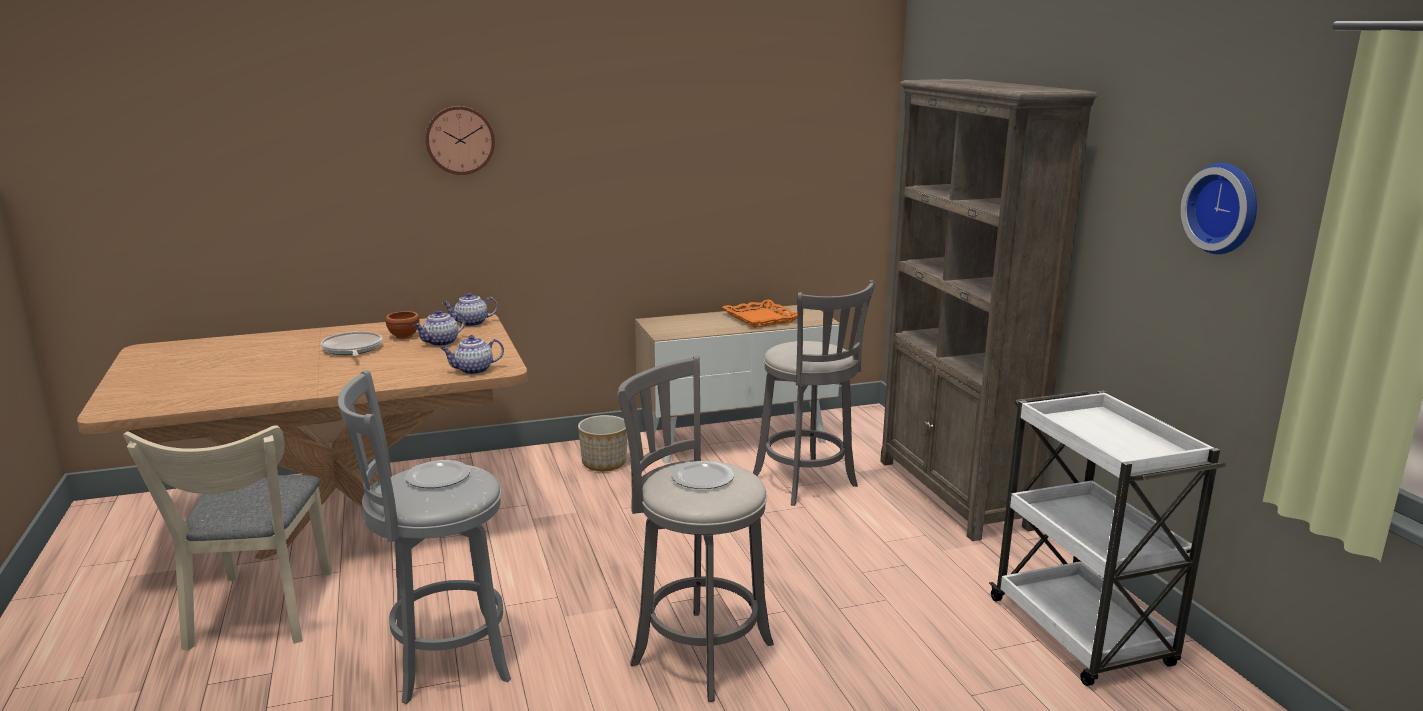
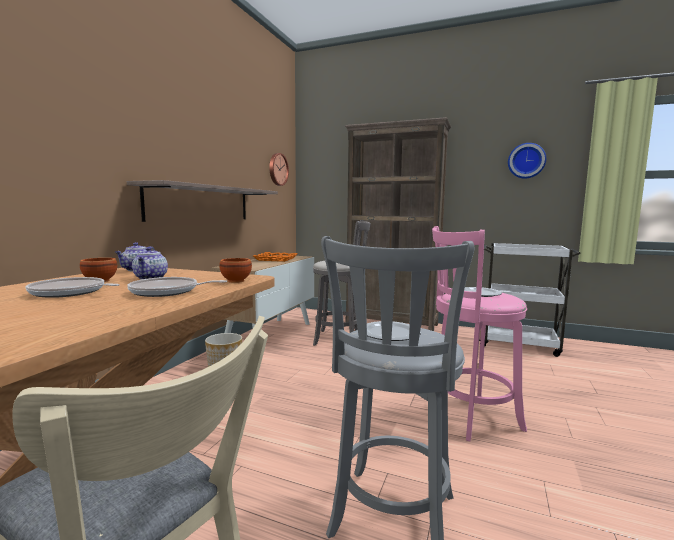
camera: 50 degrees left, 10 degrees down
wall clock [425,106,495,175] -> wall clock moved to [269,153,289,186]
teapot [441,335,504,375] -> brown bowl [219,258,252,283]
grey stool [617,356,774,702] -> pink stool [432,226,527,442]
none -> shelf [127,180,278,222]
none -> frying pan [127,277,227,297]

